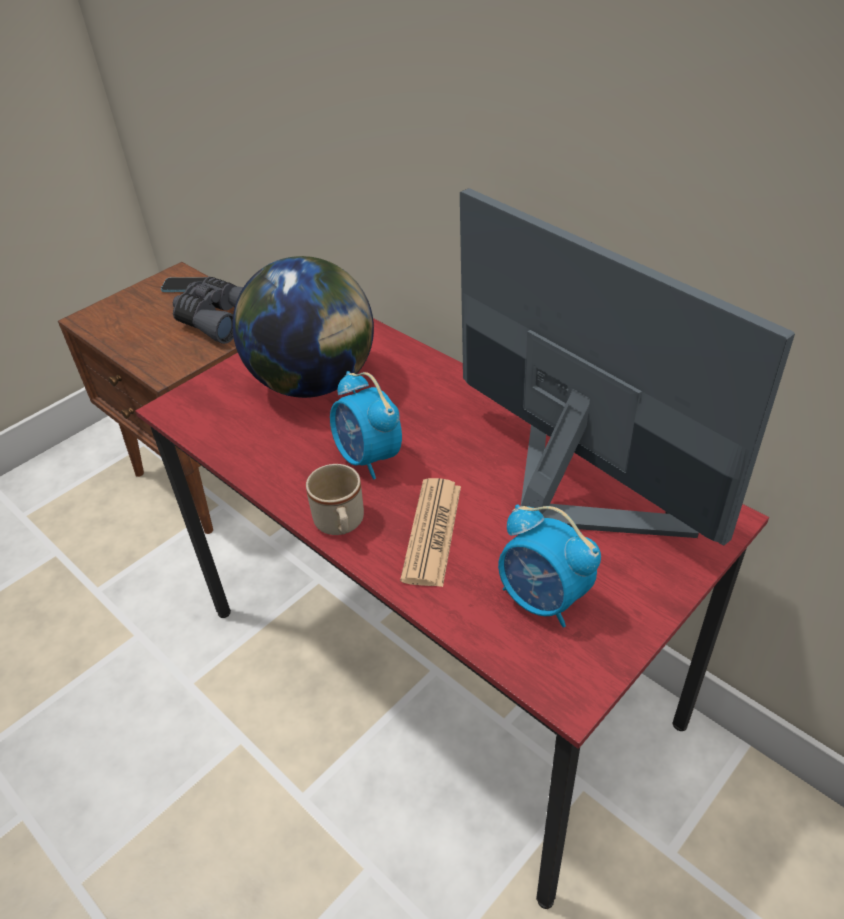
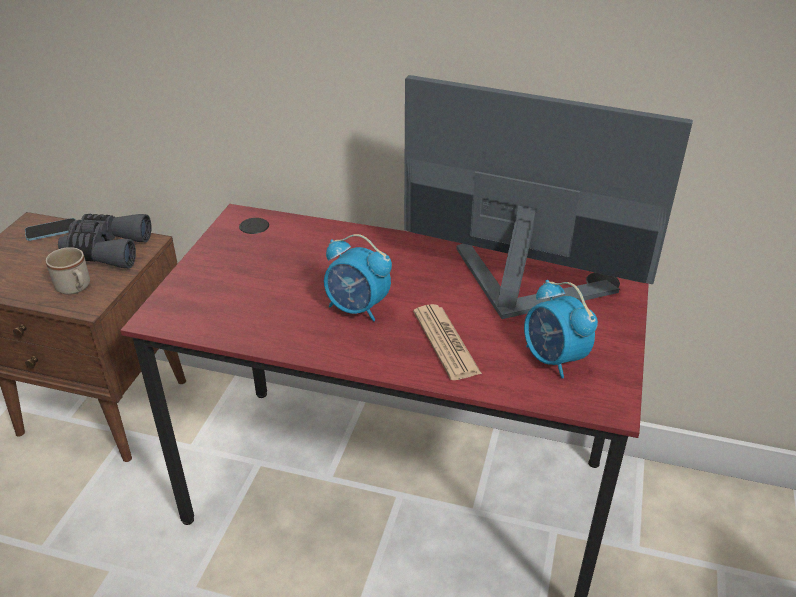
camera: 30 degrees left, 5 degrees down
globe [232,256,374,398] -> none
beige mug [306,464,364,535] -> beige mug moved to [46,247,90,295]
alarm clock [498,504,601,628] -> alarm clock turned 45 degrees clockwise [524,280,598,378]

